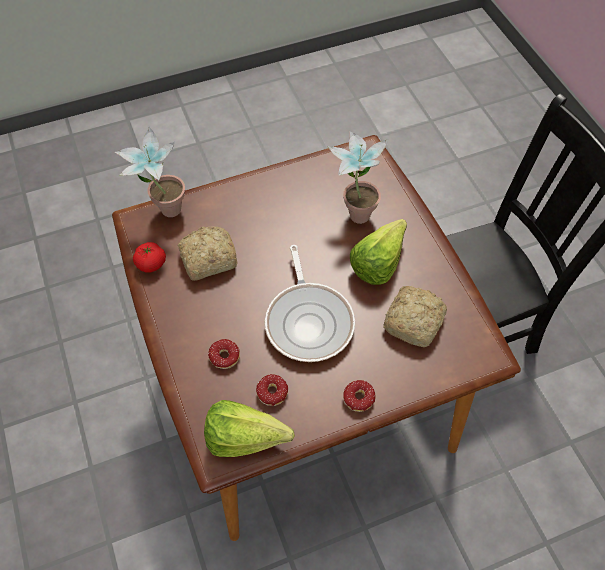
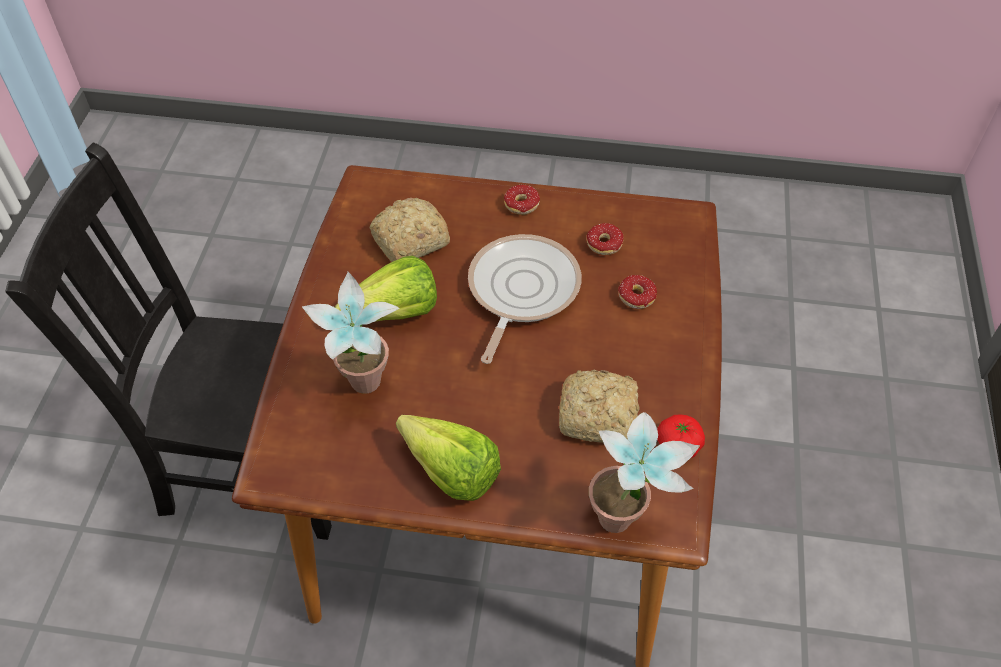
camera: 150 degrees left, 5 degrees down
lettuce [204,400,295,457] -> lettuce moved to [396,415,501,501]

